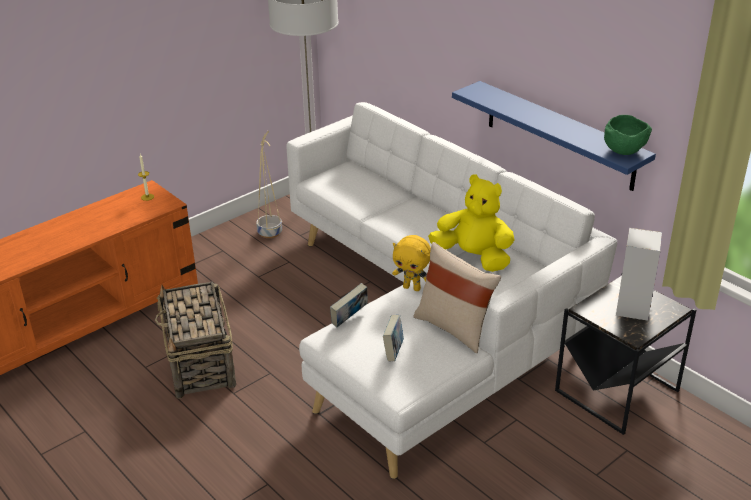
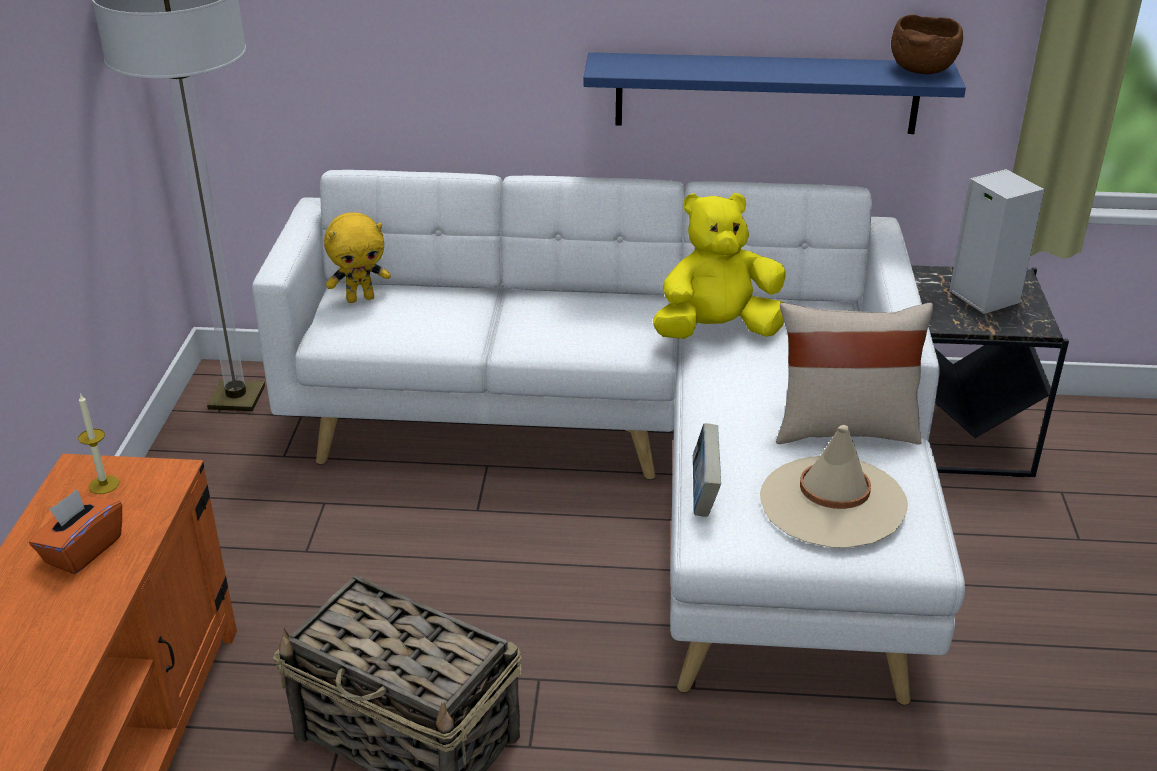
camera: 45 degrees left, 0 degrees up
beige planter [256,131,282,238] -> none
book [383,315,404,362] -> beige hat [760,425,908,548]
yellow plush toy [392,235,431,291] -> yellow plush toy moved to [324,213,391,303]
green bowl [604,115,652,155] -> brown bowl [891,15,963,74]
none -> orange tissue box [29,489,122,574]

